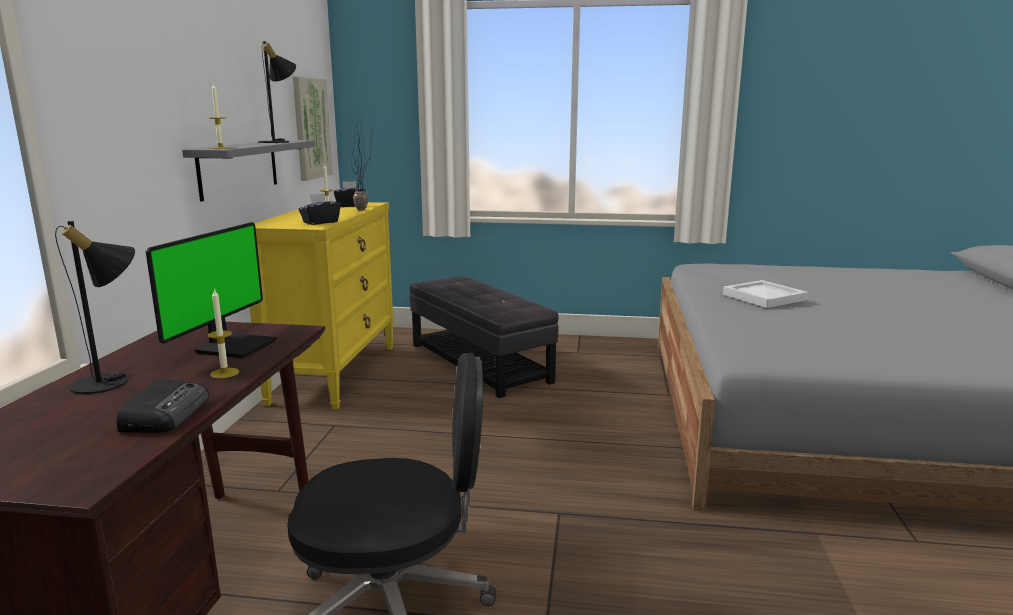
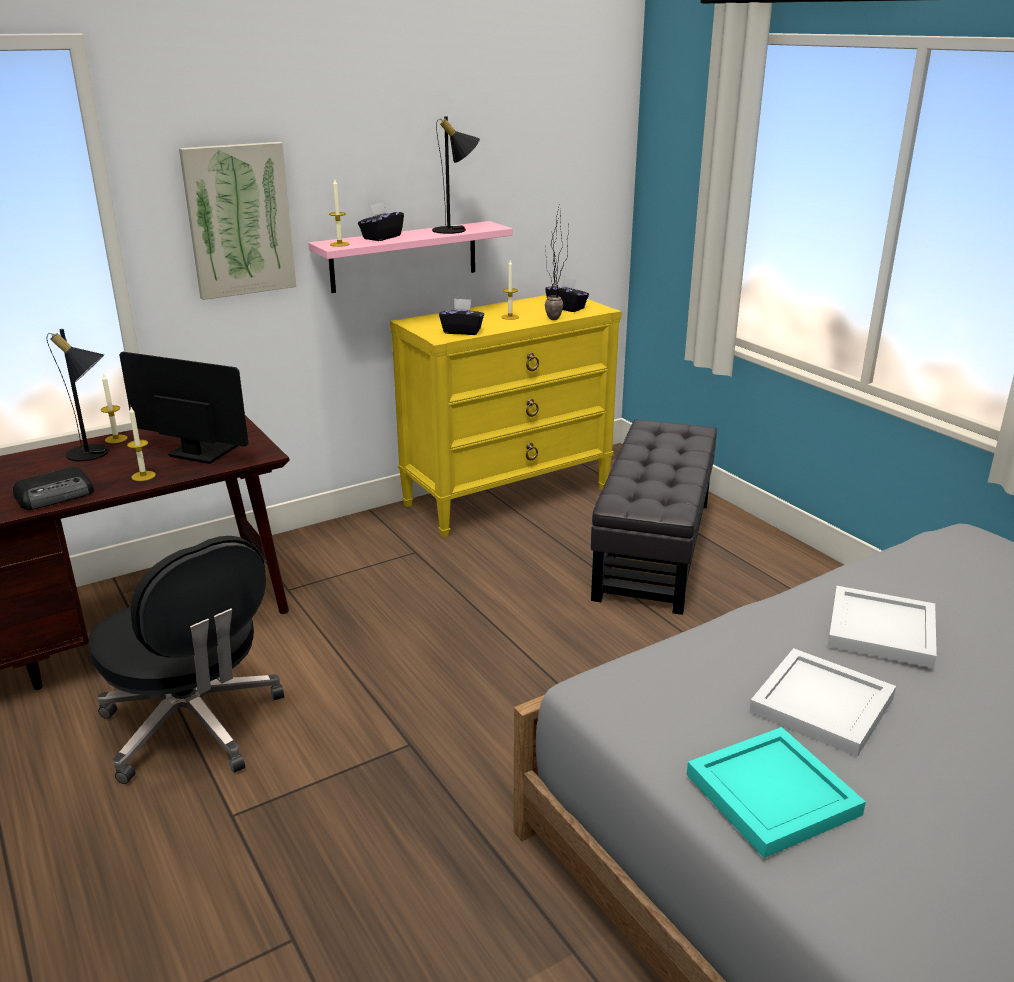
camera: 50 degrees right, 10 degrees up
monitor [146,222,277,358] -> monitor turned 135 degrees counterclockwise [119,352,249,464]
grey shelf [182,140,315,202] -> pink shelf [308,221,513,293]
picture [292,76,333,181] -> picture moved to [179,142,296,300]
none -> candle [101,375,128,443]
none -> black tissue box [358,202,404,241]
none -> turquoise tray [687,727,866,858]
none -> white tray [749,648,896,757]

